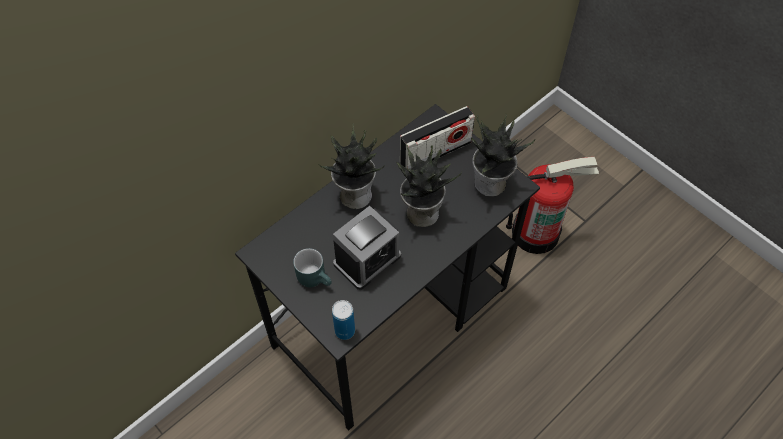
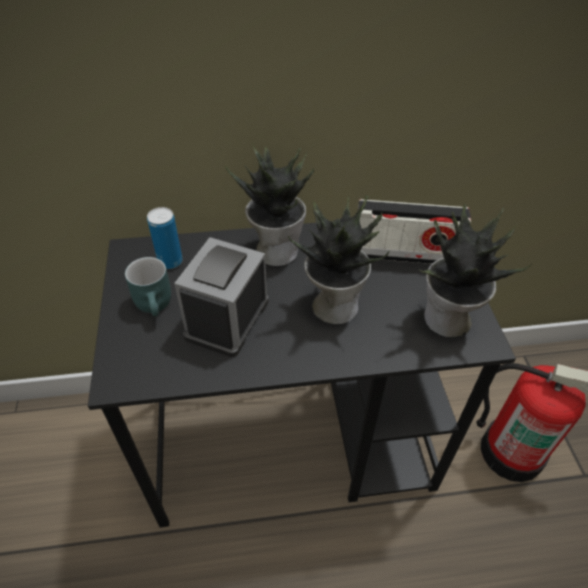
camera: 35 degrees right, 10 degrees down
can [332,300,355,340] -> can moved to [147,207,183,269]
alarm clock [333,206,401,290] -> alarm clock turned 120 degrees clockwise [174,237,269,357]

